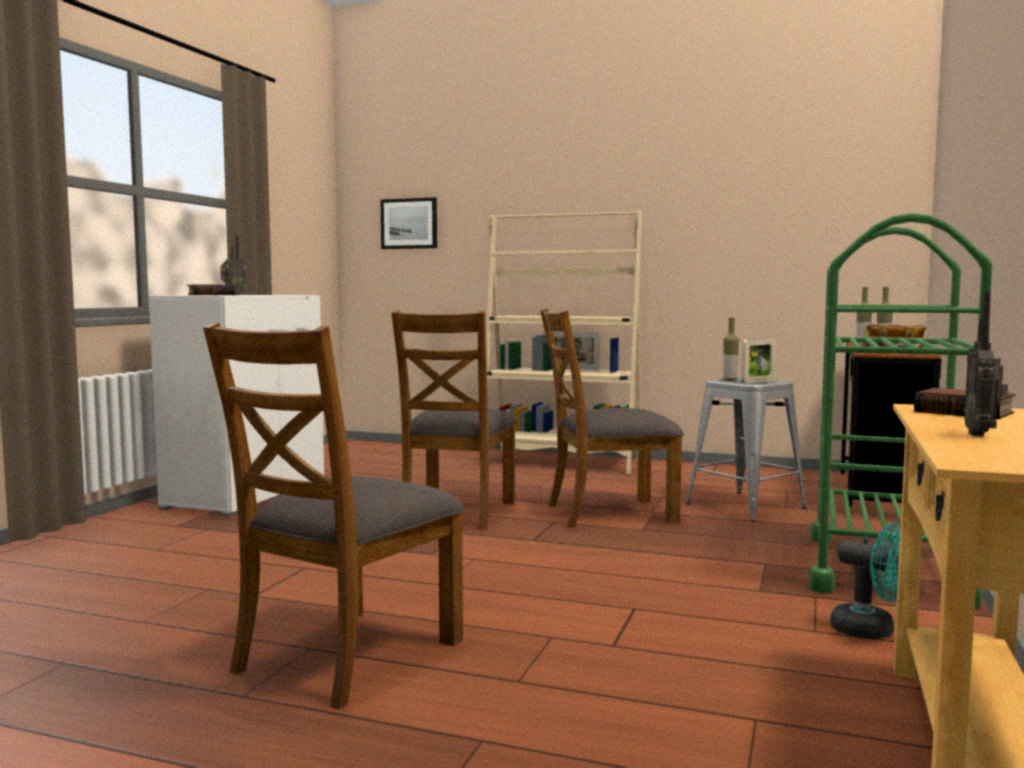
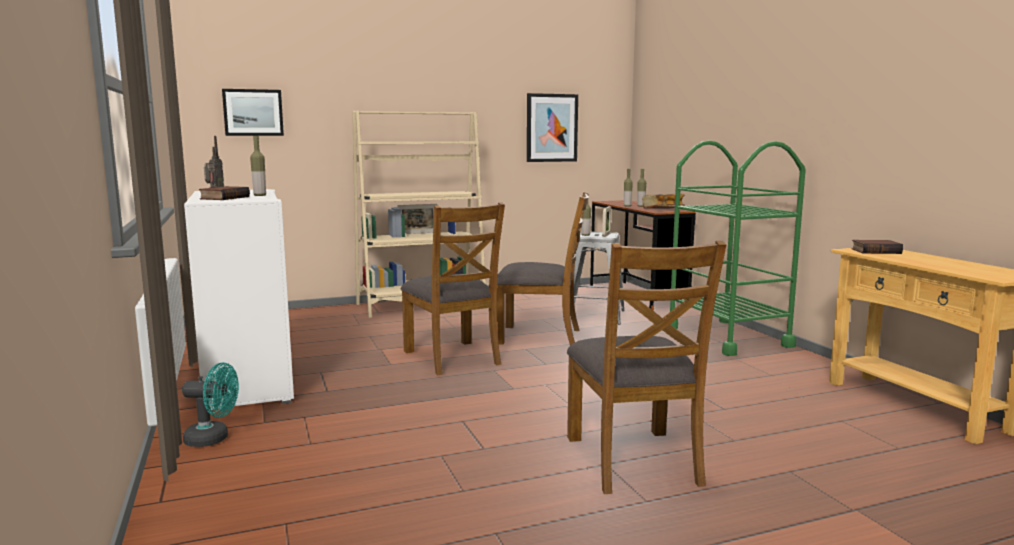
camera: 40 degrees left, 5 degrees up
brown chair [540,309,684,528] -> brown chair turned 120 degrees counterclockwise [497,192,589,345]
turquoise fan [830,522,901,639] -> turquoise fan moved to [182,362,239,447]
radio [964,292,1008,436] -> none
none -> bottle [250,136,266,196]
none -> picture [527,93,578,162]

